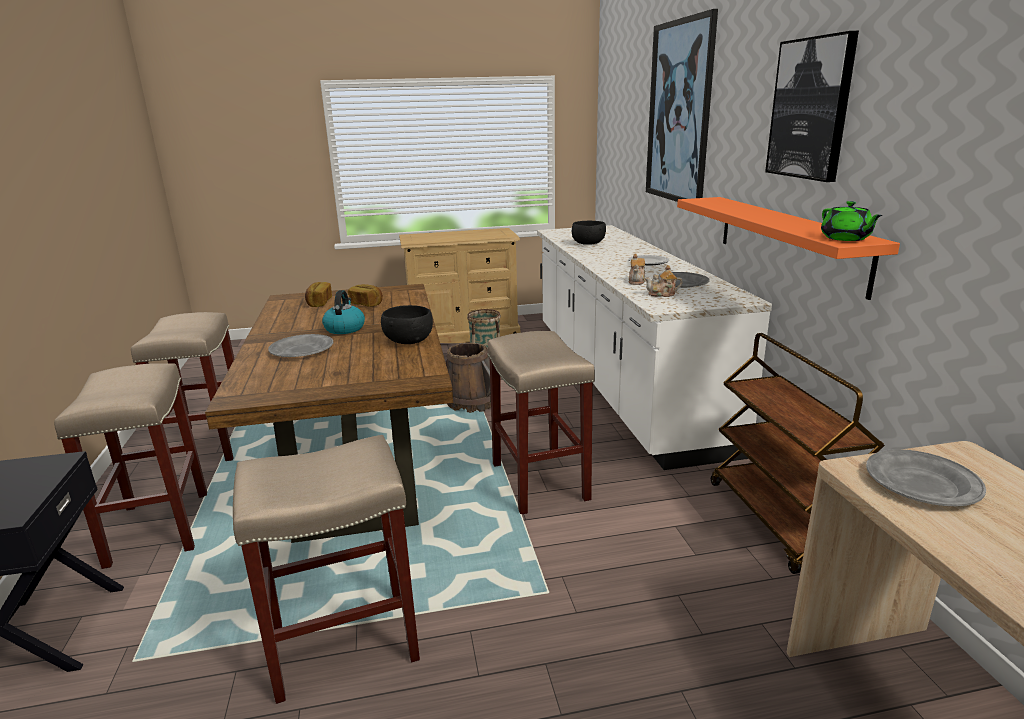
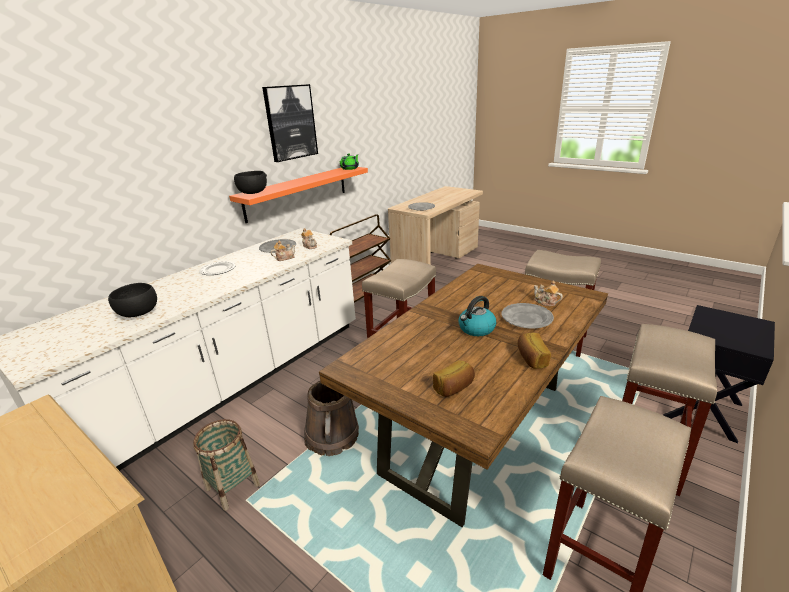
camera: 130 degrees left, 5 degrees up
bread [348,284,383,307] -> bread moved to [518,332,551,369]
black bowl [381,305,433,344] -> black bowl moved to [234,171,267,194]
picture [646,9,718,202] -> none
none -> teapot [534,280,563,306]

